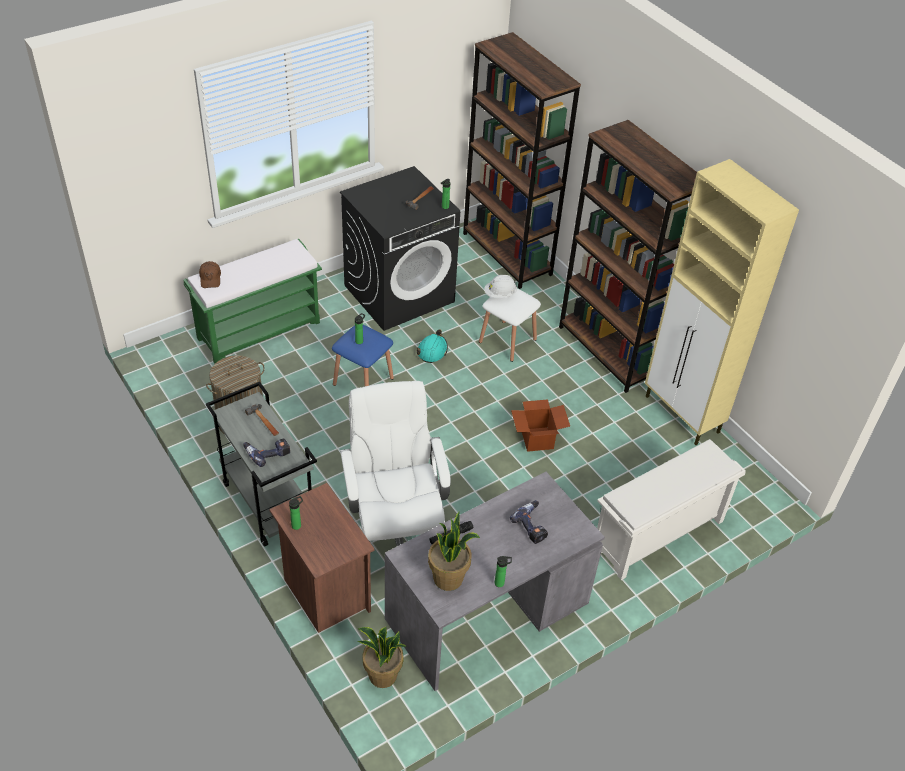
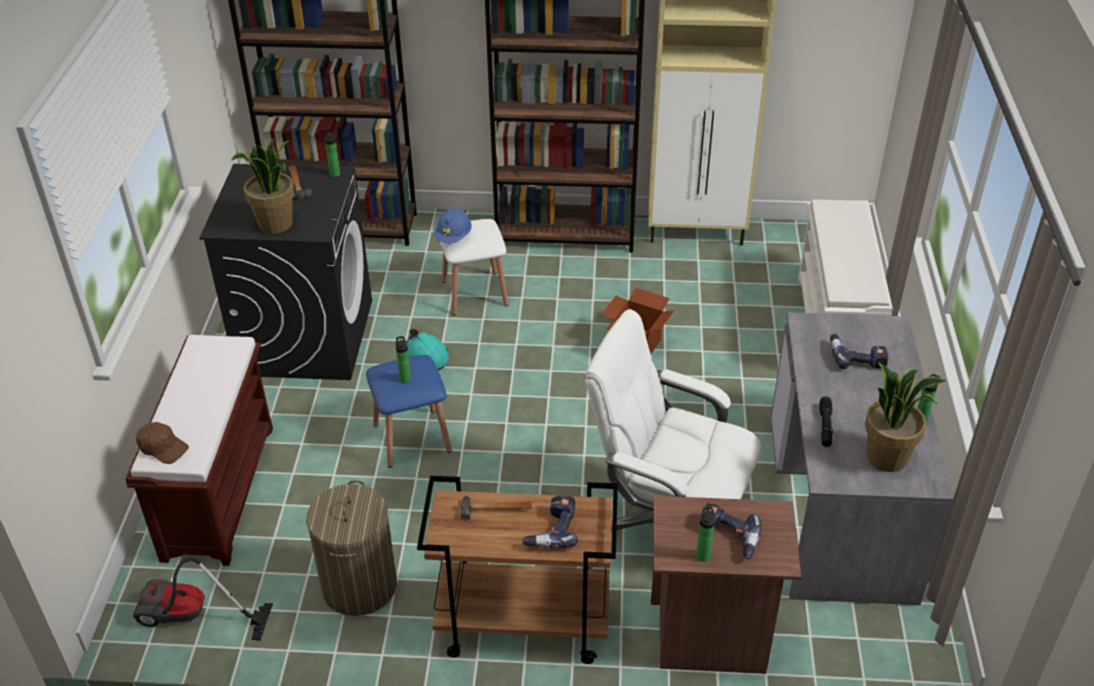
camera: 50 degrees left, 5 degrees down
green bench [183,239,322,363] -> brown bench [125,335,273,566]
grey cart [206,382,317,547] -> brown cart [417,476,618,664]
potted plant [357,627,406,688] -> potted plant moved to [231,139,295,234]
white hard hat [484,275,517,297] -> blue hard hat [434,208,472,244]
none -> vacuum cleaner [133,558,273,641]
none -> power drill [704,503,761,559]

